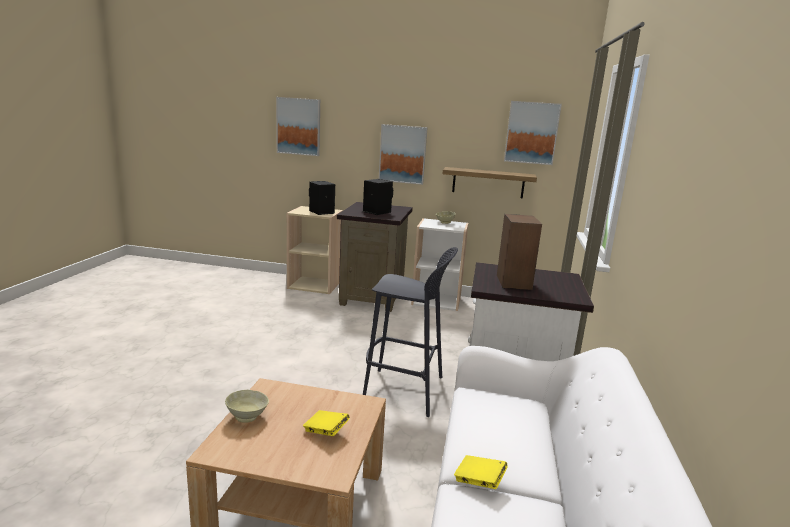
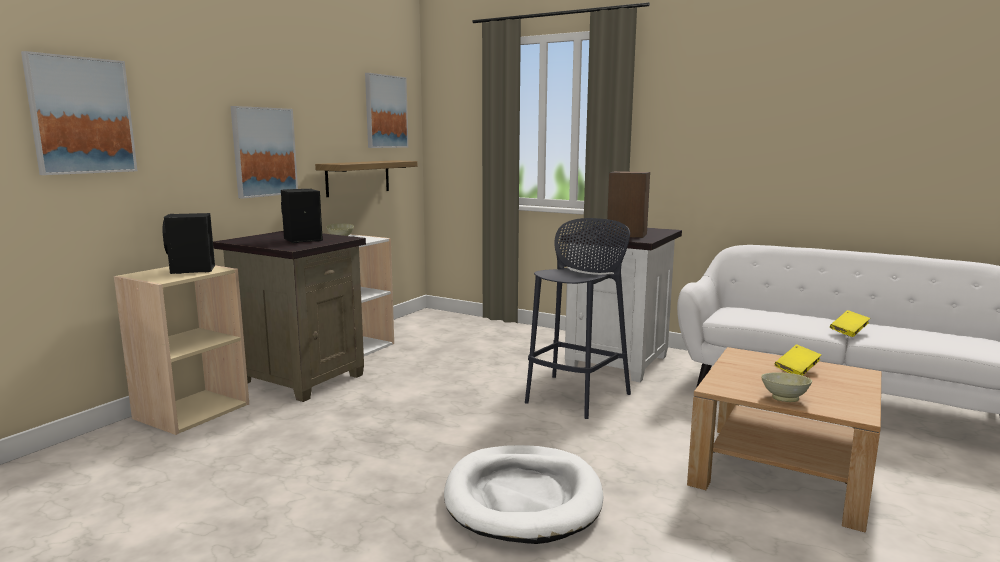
camera: 70 degrees left, 5 degrees down
none -> white dog bed [444,445,603,544]

